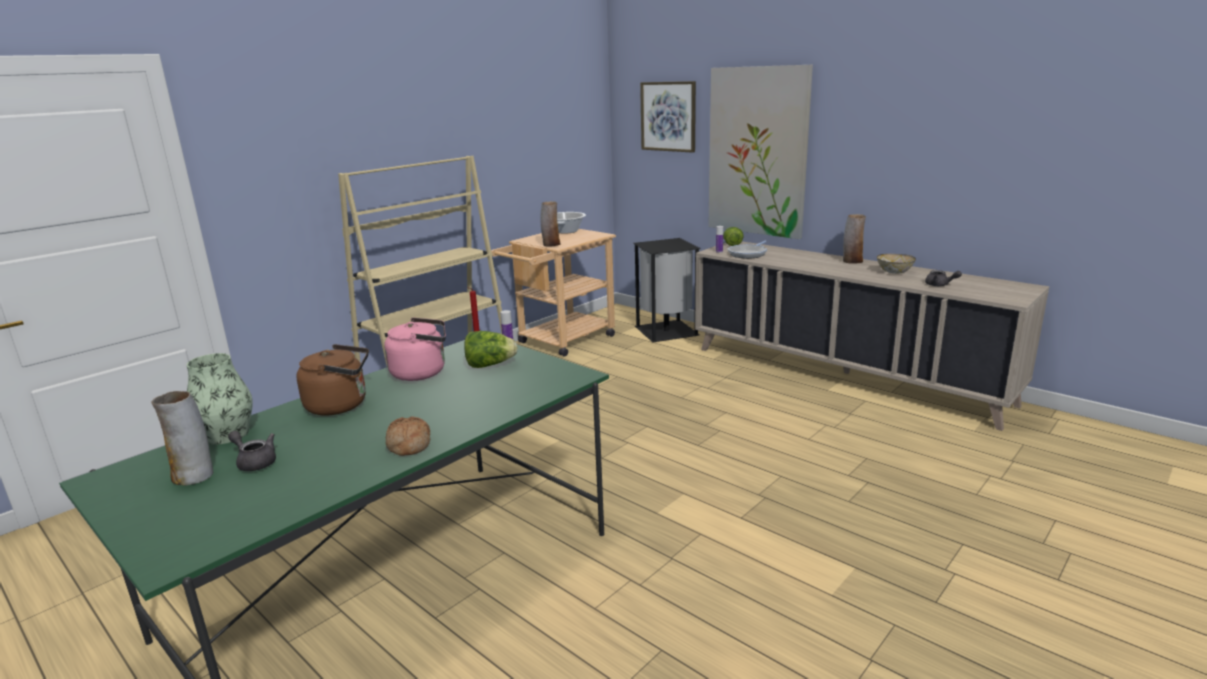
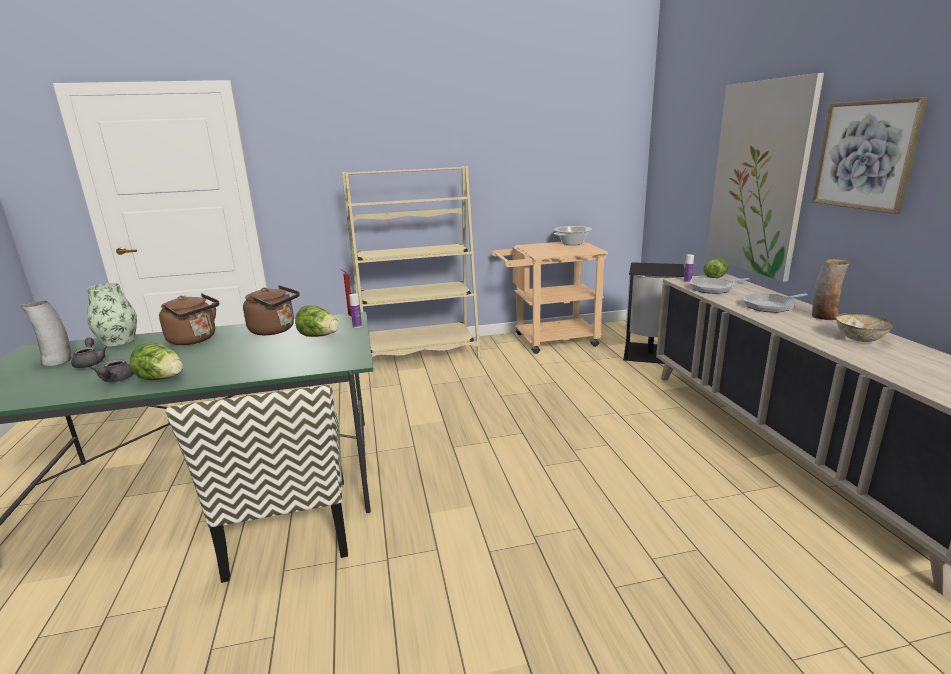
camera: 35 degrees right, 0 degrees up
pink kettle [384,317,446,381] -> brown kettle [243,285,300,335]
bread [386,416,430,456] -> lettuce [129,342,183,380]
vase [541,201,561,247] -> none
picture [640,81,696,153] -> picture moved to [812,97,928,214]
grey teapot [925,270,962,286] -> grey teapot moved to [91,359,134,382]
none -> chair [165,385,348,583]
none -> frying pan [743,293,808,313]

